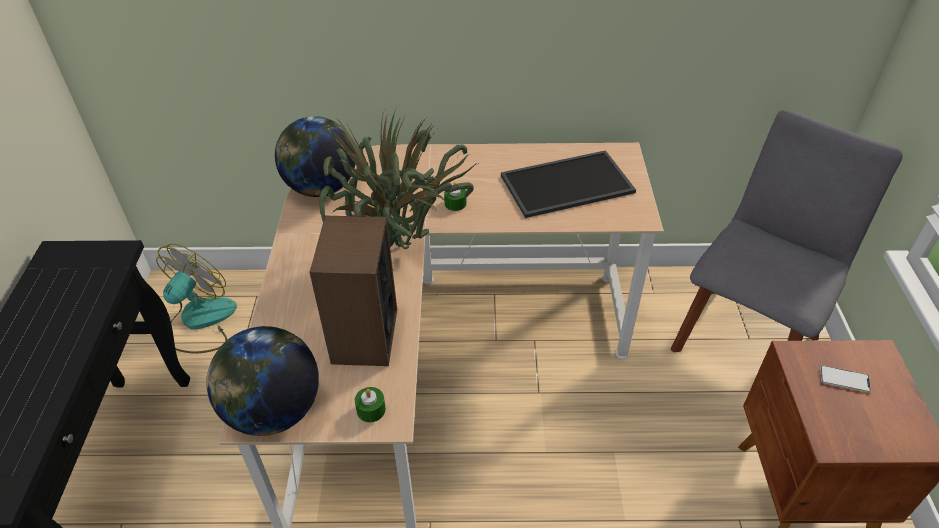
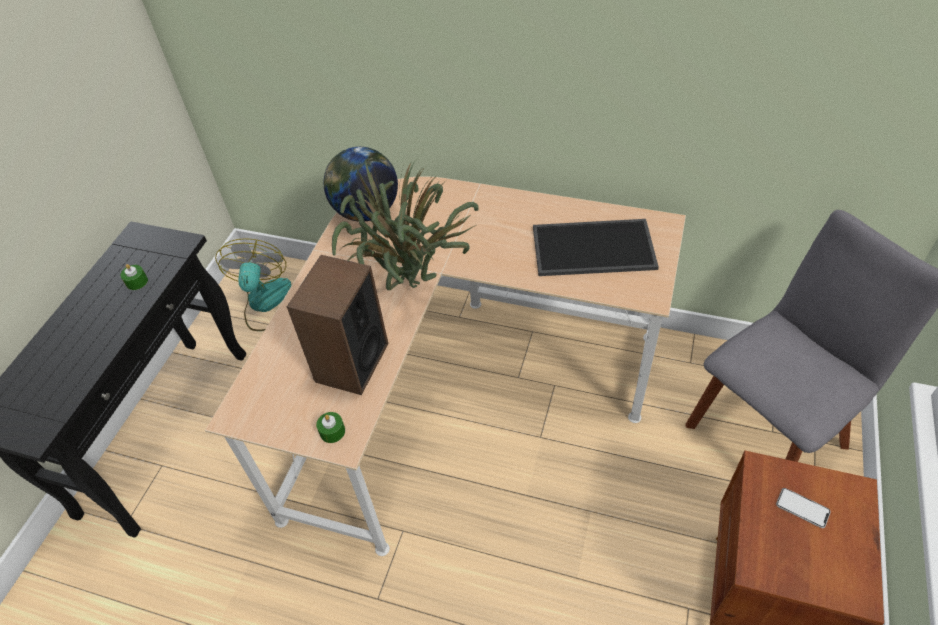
camera: 20 degrees right, 5 degrees up
fan [156,244,237,354] -> fan turned 45 degrees counterclockwise [215,238,291,331]
globe [206,326,319,436] -> none
green candle [444,183,467,211] -> green candle moved to [120,264,148,290]

